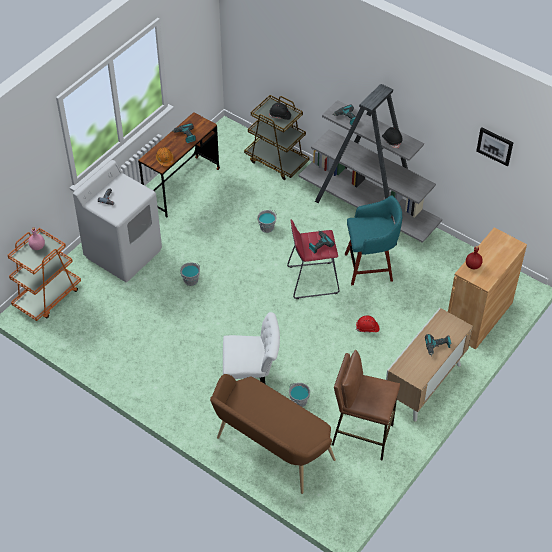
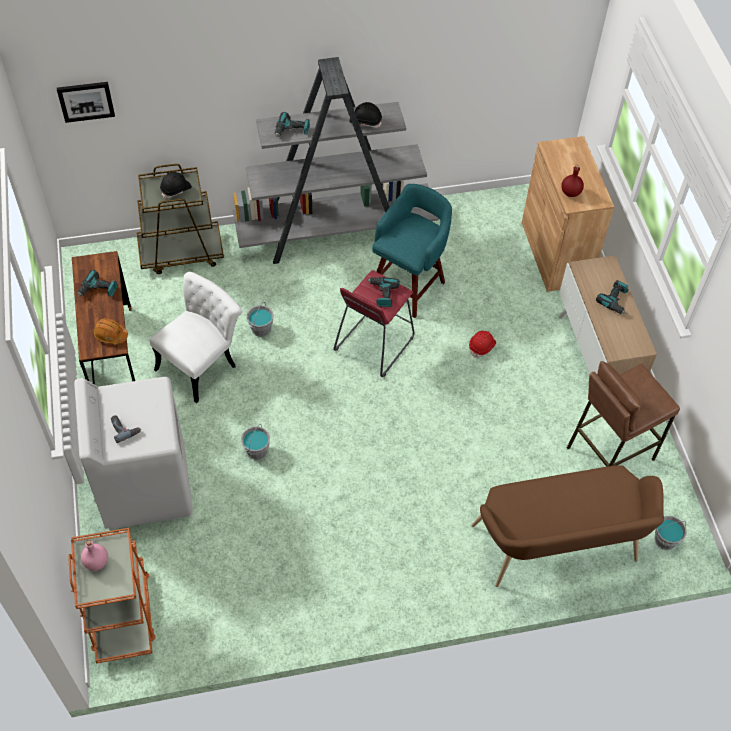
camera: 50 degrees left, 5 degrees up
white chair [223,312,280,384] -> white chair moved to [150,272,242,403]
grey bucket [289,383,310,407] -> grey bucket moved to [654,516,687,550]
picture [476,128,513,166] -> picture moved to [57,82,115,123]

